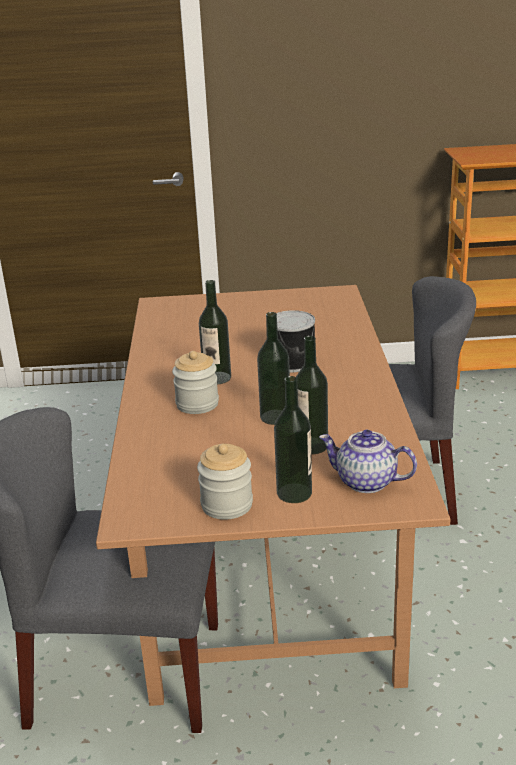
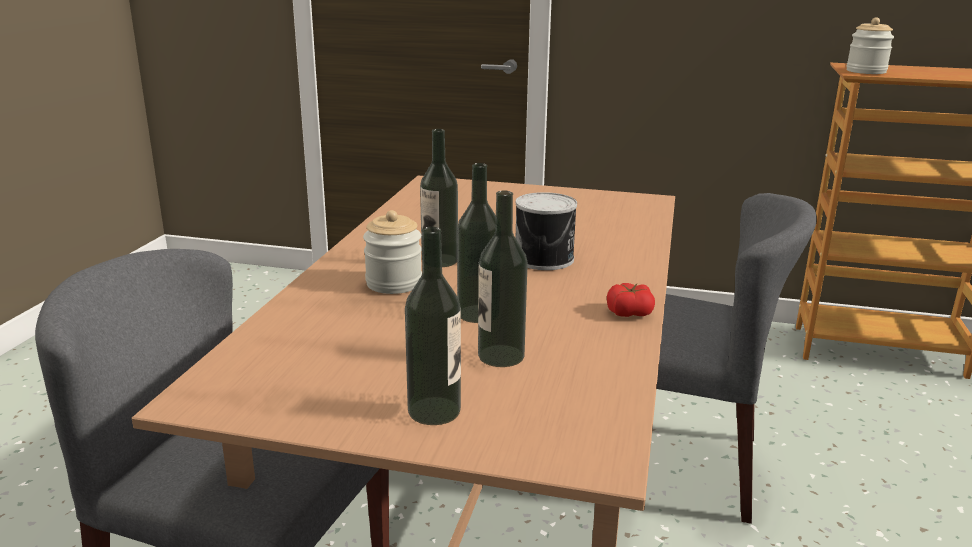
camera: 15 degrees right, 5 degrees down
jar [197,444,253,520] -> jar moved to [846,17,894,74]
teapot [319,430,417,493] -> none
none -> tomato [607,283,655,317]

